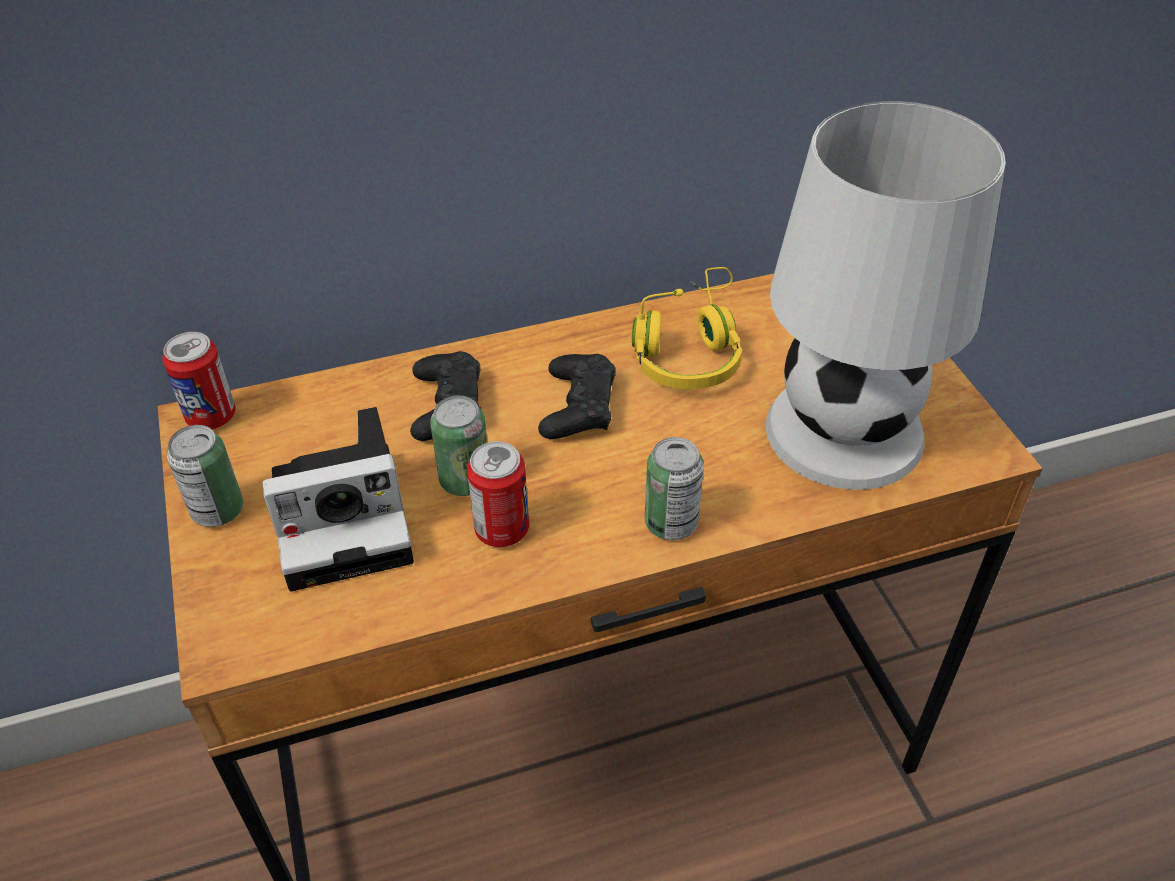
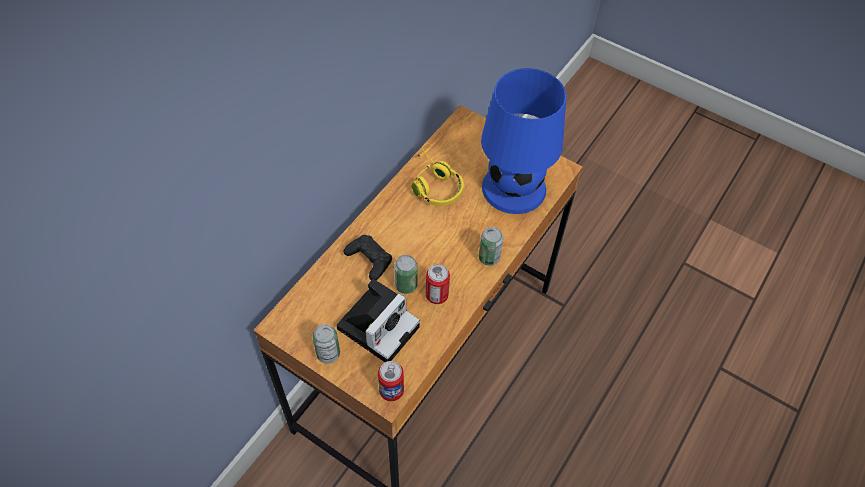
camera: 40 degrees left, 10 degrees up
can [162,332,236,429] -> can moved to [378,361,404,401]
black game controller [538,354,616,439] -> none
white table lamp [765,101,1006,490] -> blue table lamp [481,68,566,214]

